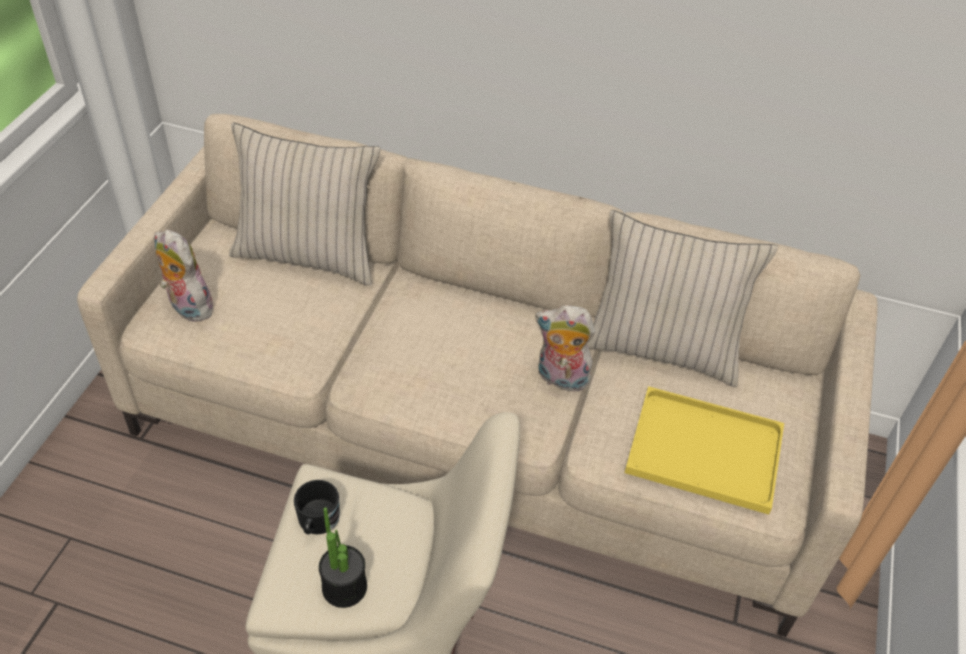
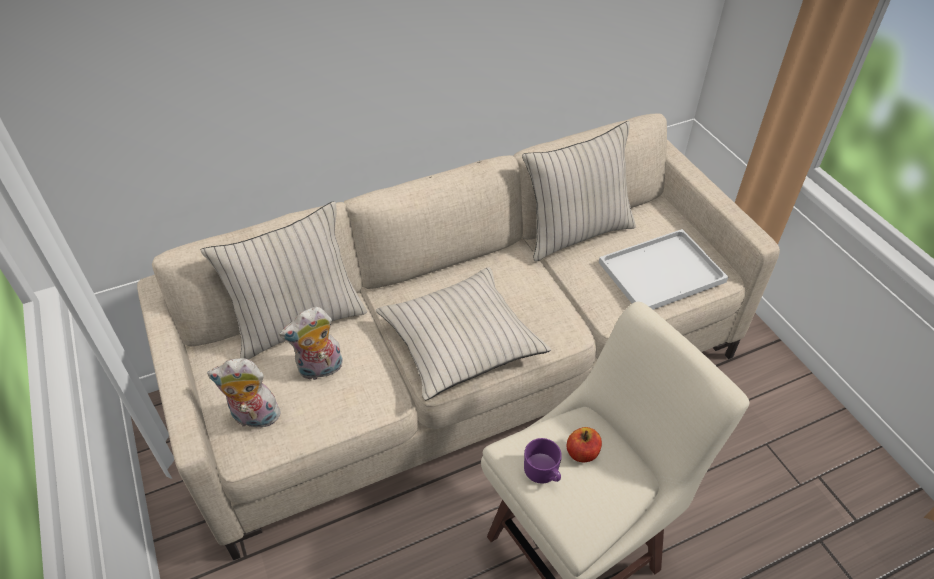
camera: 40 degrees left, 0 degrees up
black mug [294,480,340,534] -> purple mug [524,438,562,484]
potted plant [319,507,367,608] -> none
plush toy [535,305,595,392] -> plush toy moved to [279,307,343,380]
yellow tray [625,386,784,515] -> white tray [599,229,728,310]
none -> beige pillow [376,267,551,400]
none -> apple [567,427,602,462]

